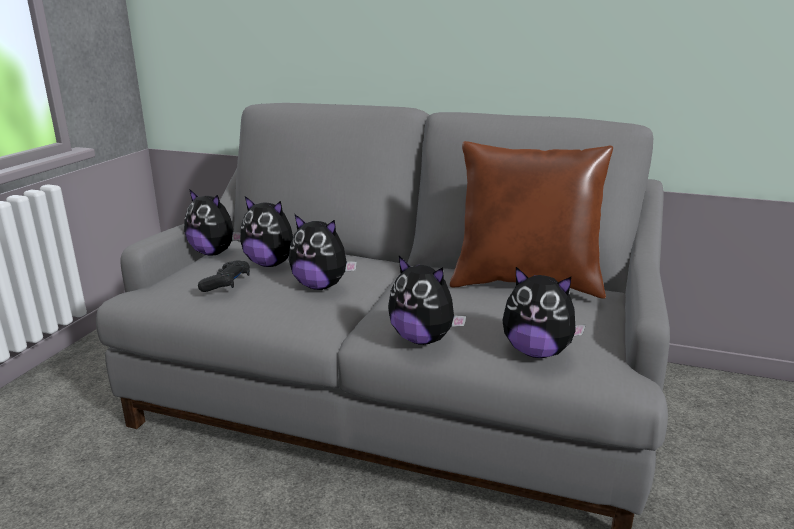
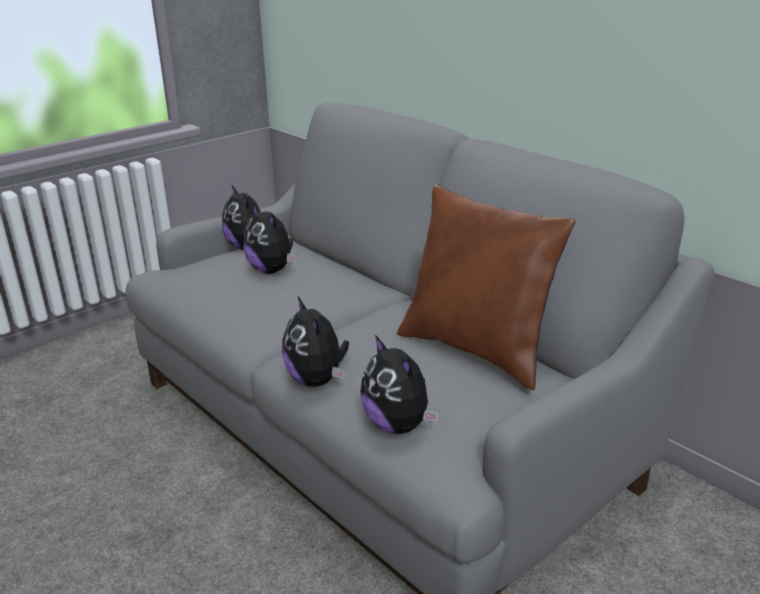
camera: 30 degrees right, 5 degrees up
black game controller [198,260,250,292] -> none
plush toy [289,214,357,290] -> none

